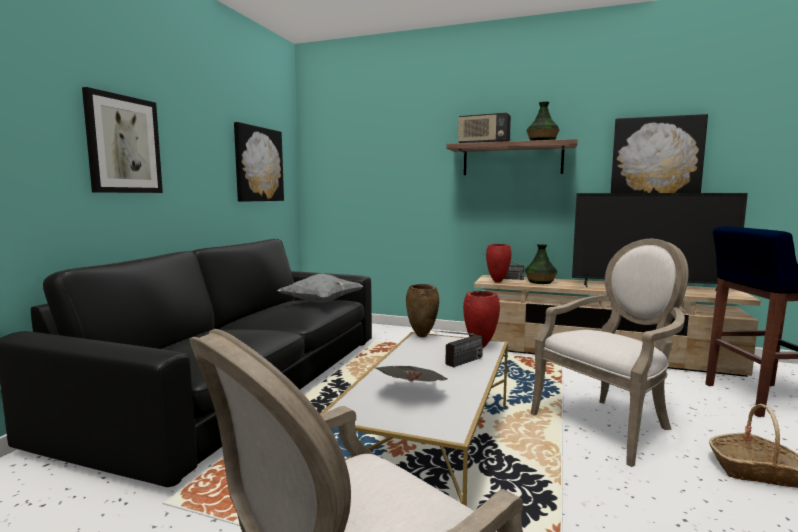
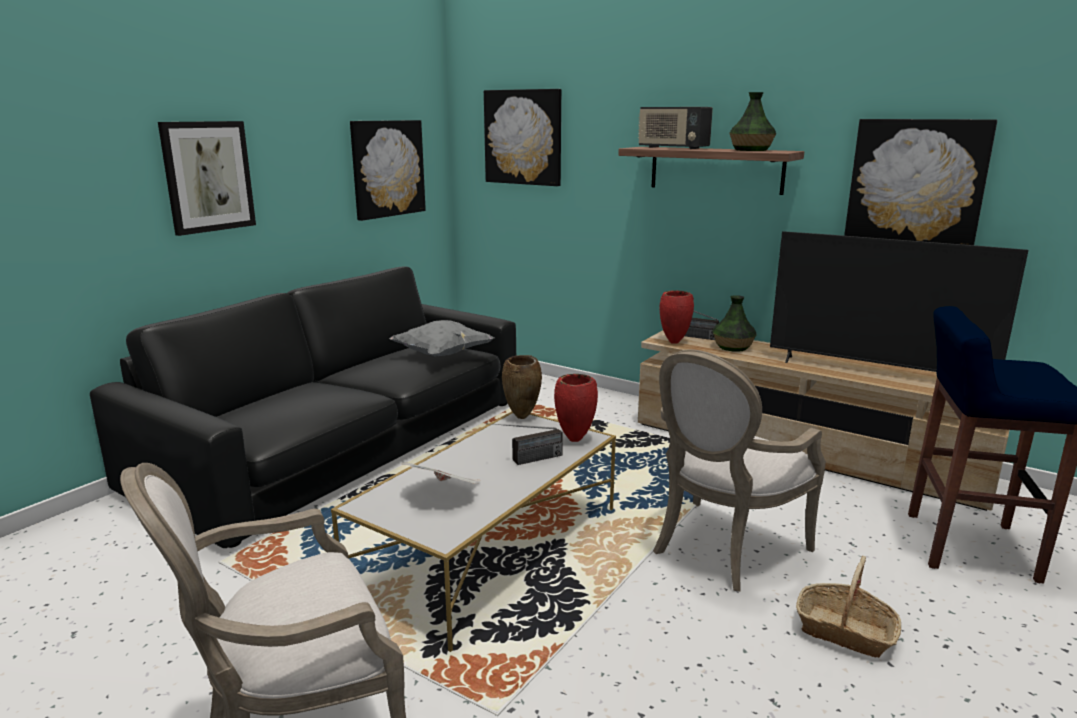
camera: 15 degrees right, 10 degrees up
armchair [531,239,689,467] -> armchair turned 150 degrees clockwise [653,349,826,592]
none -> picture [484,89,561,186]

